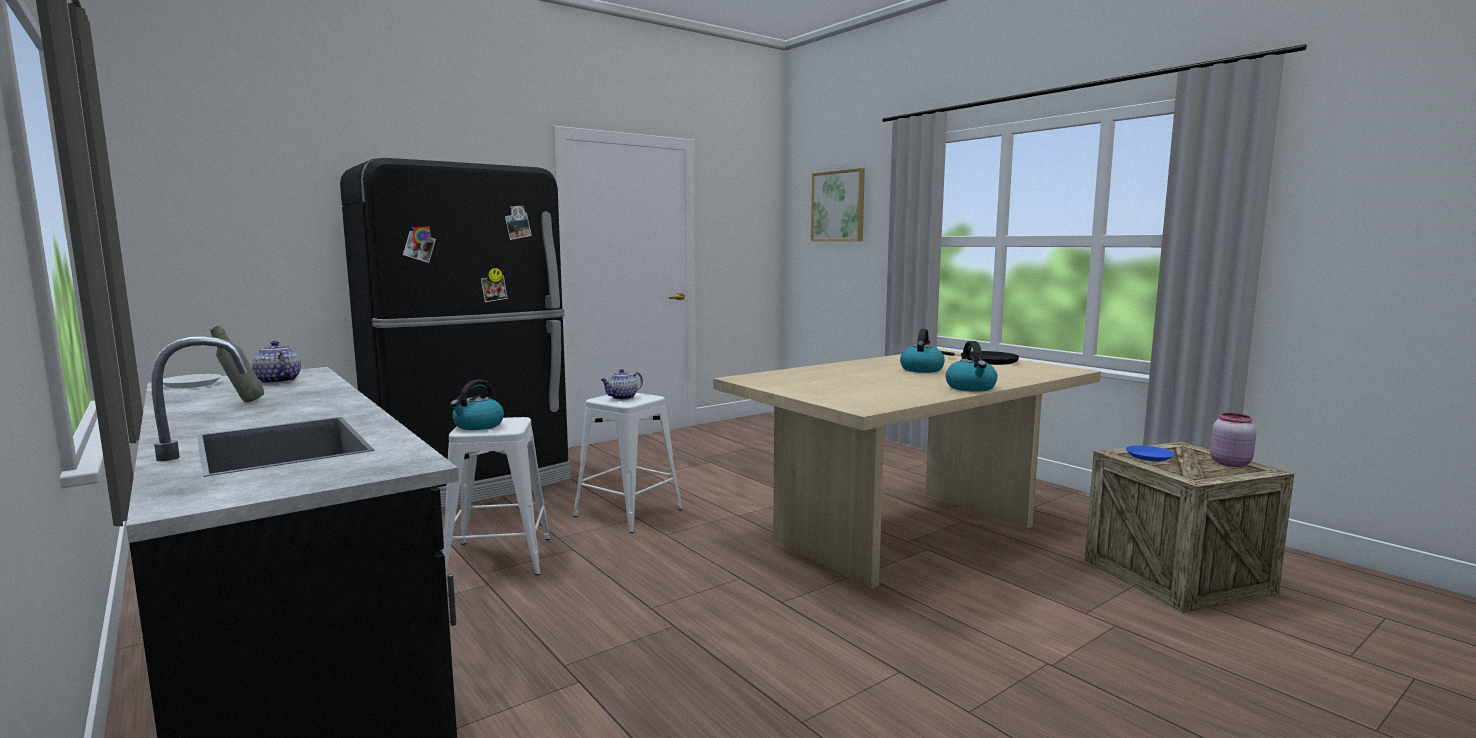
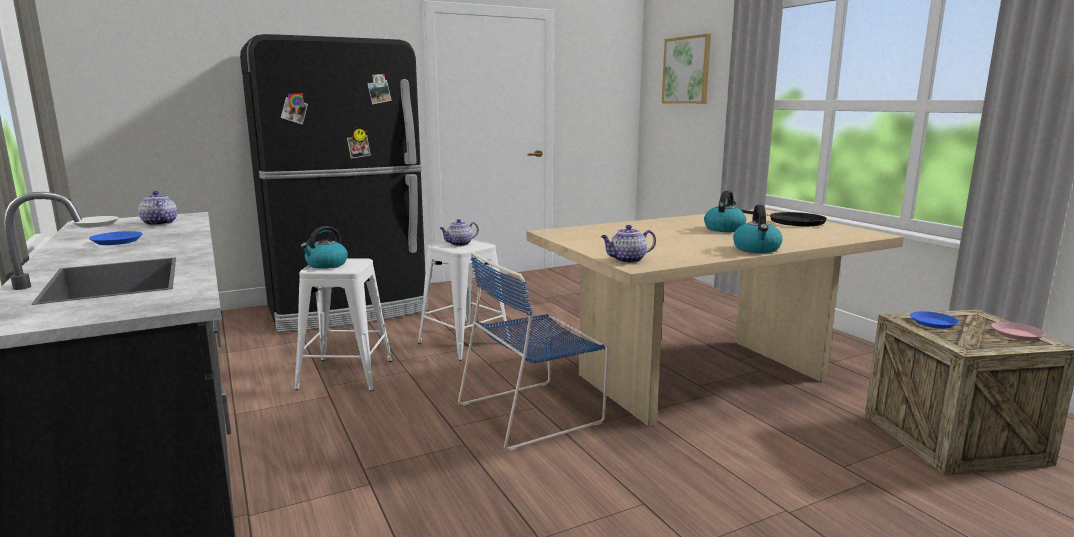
camera: 10 degrees right, 5 degrees up
grey bottle [210,326,264,402] -> blue plate [89,231,143,245]
pink jar [1210,413,1257,467] -> pink plate [991,322,1046,341]
none -> blue chair [458,252,609,451]
none -> teapot [601,225,656,263]

